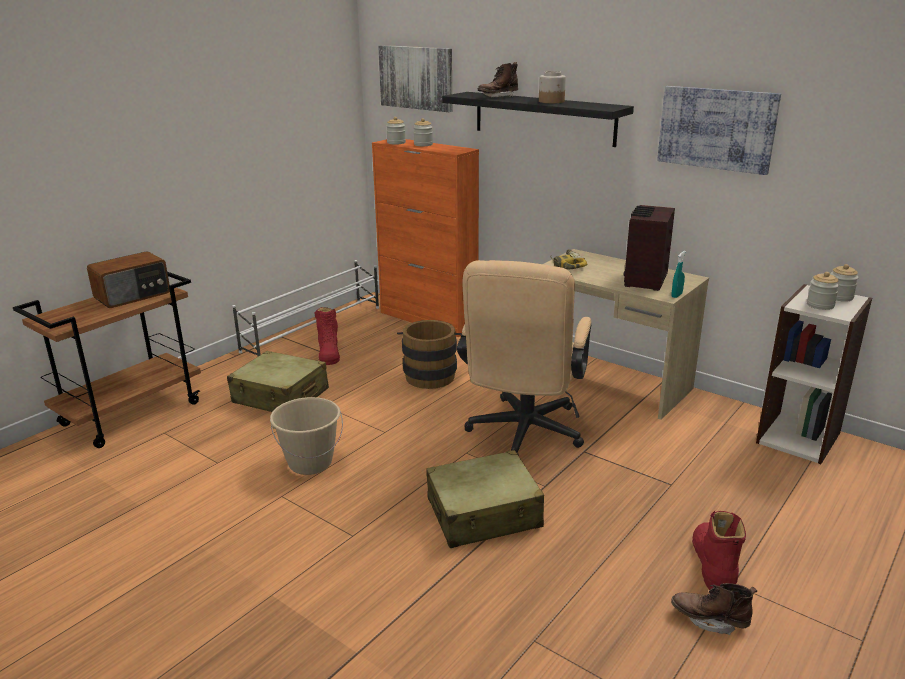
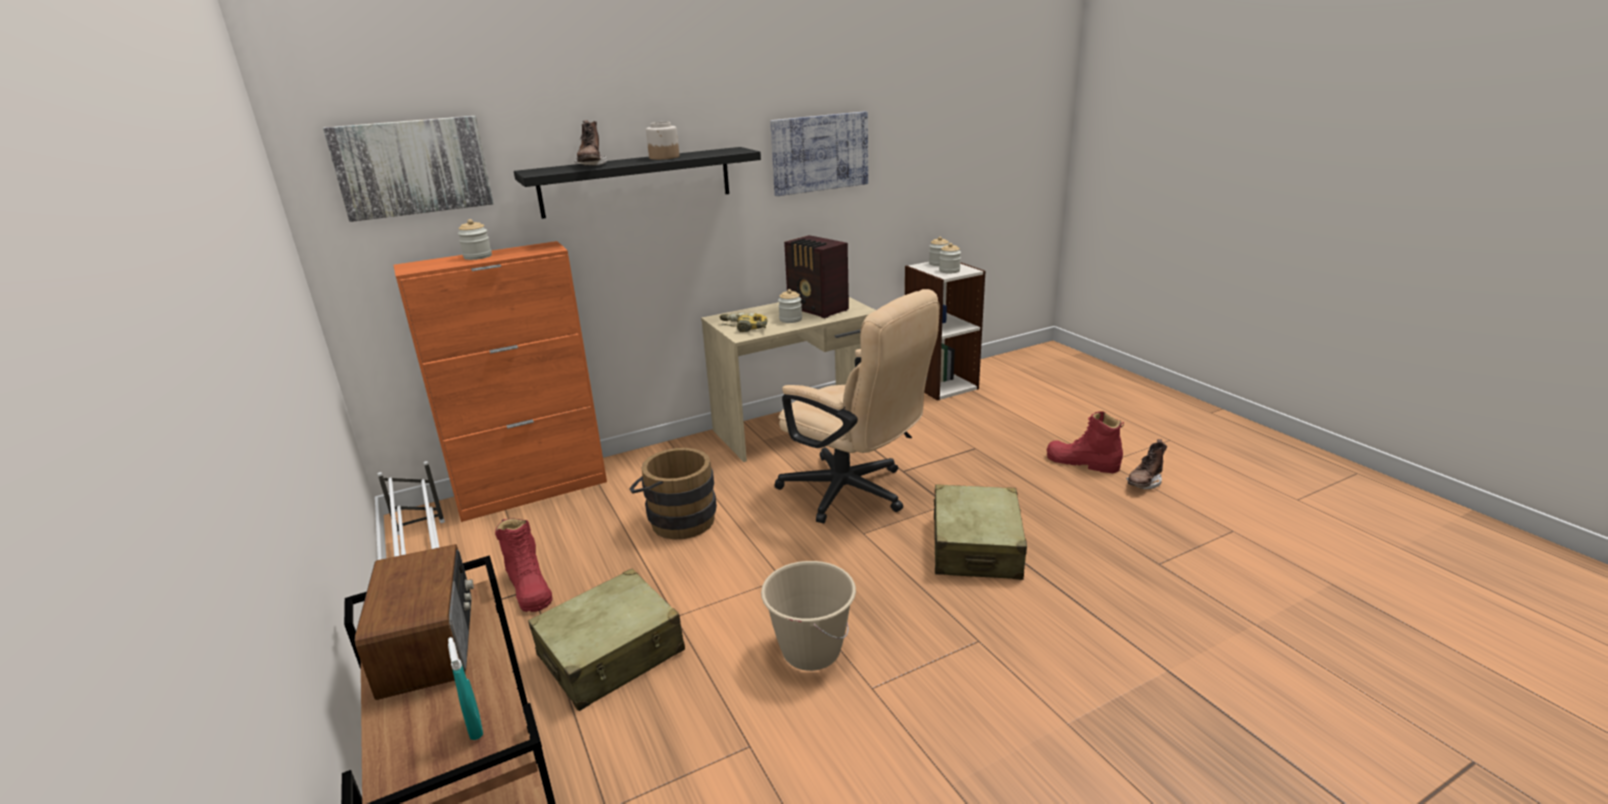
camera: 65 degrees left, 0 degrees up
red boot [315,307,340,365] -> red boot turned 45 degrees clockwise [495,518,552,612]
jar [386,117,406,145] -> jar moved to [778,289,802,323]
turquoise spray bottle [672,251,686,298] -> turquoise spray bottle moved to [448,637,483,740]

